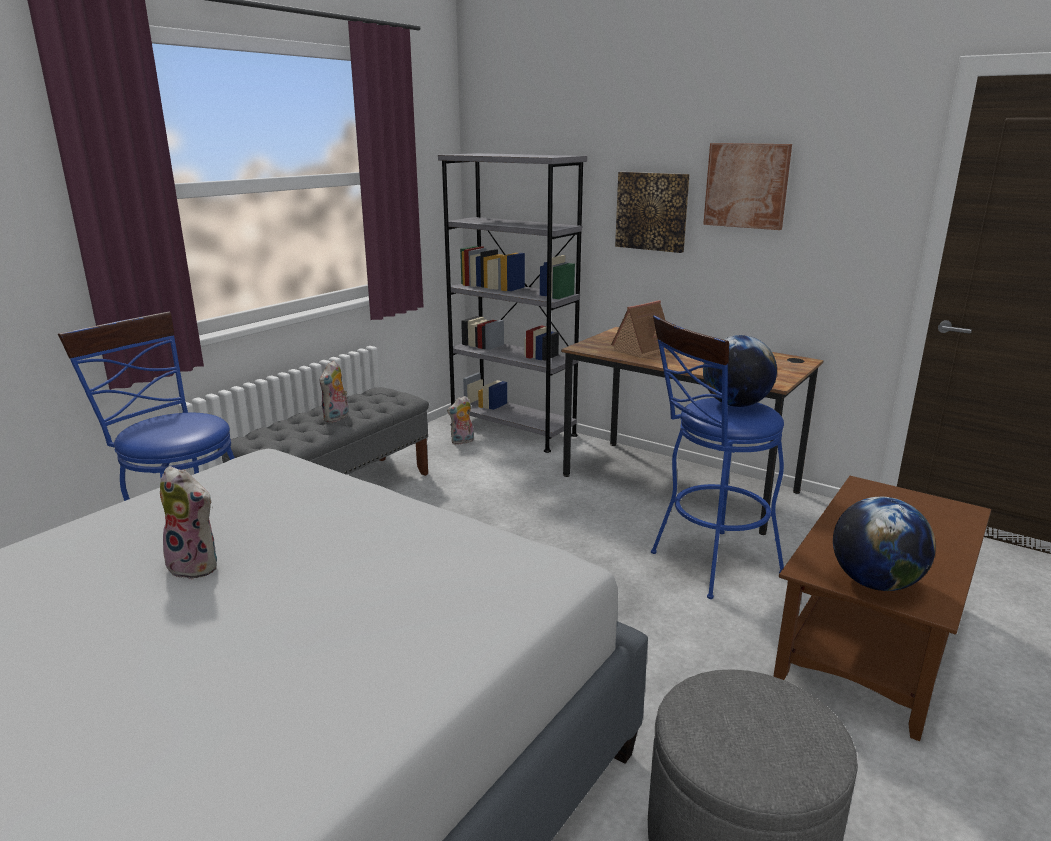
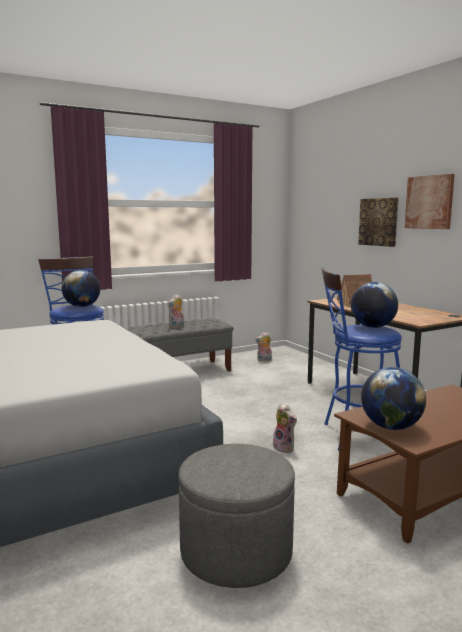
camera: 25 degrees right, 10 degrees down
plush toy [160,466,217,579] -> plush toy moved to [273,403,297,453]
grey bookcase [438,153,587,453] -> none
none -> globe [62,270,100,307]

